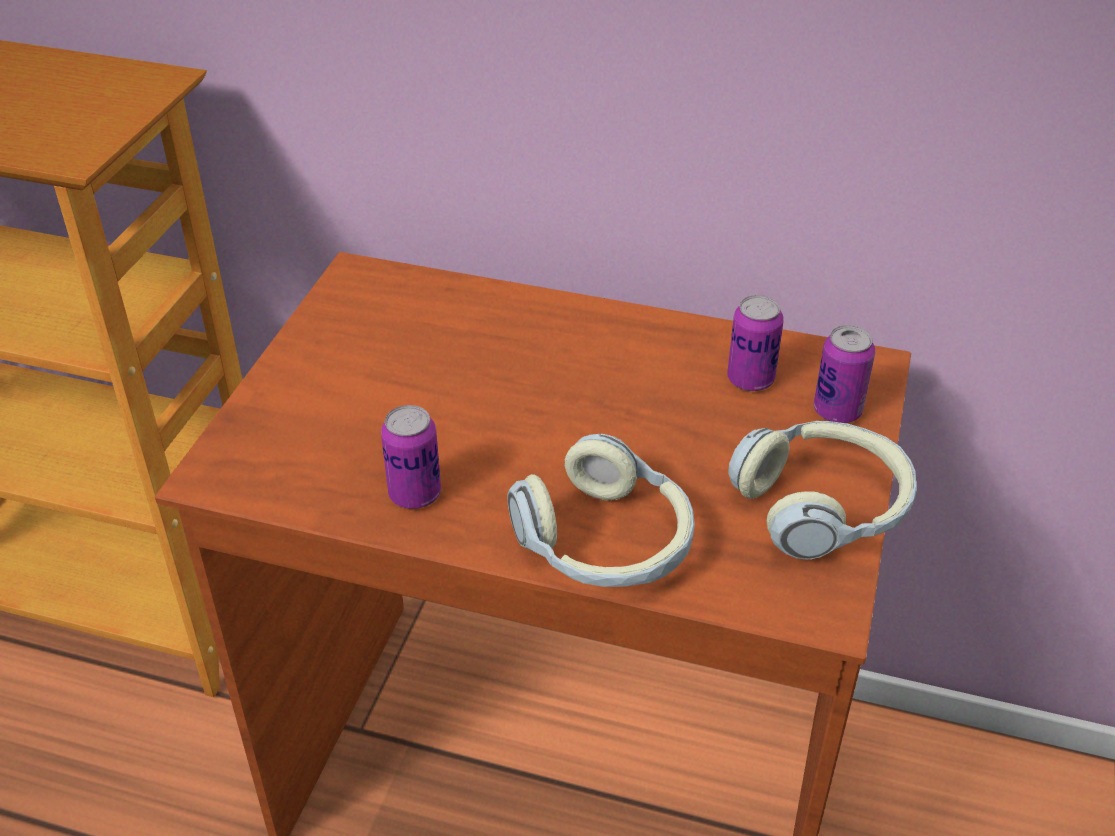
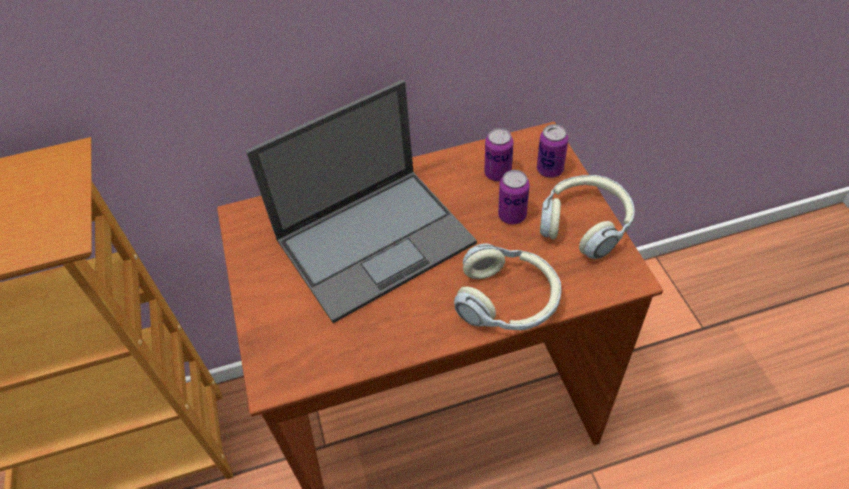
camera: 30 degrees left, 10 degrees up
can [381,405,441,509] -> can moved to [498,170,530,224]
none -> laptop [246,80,477,323]

